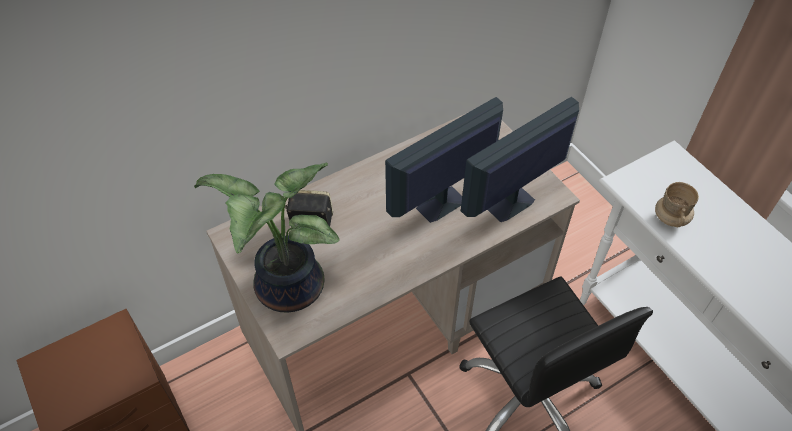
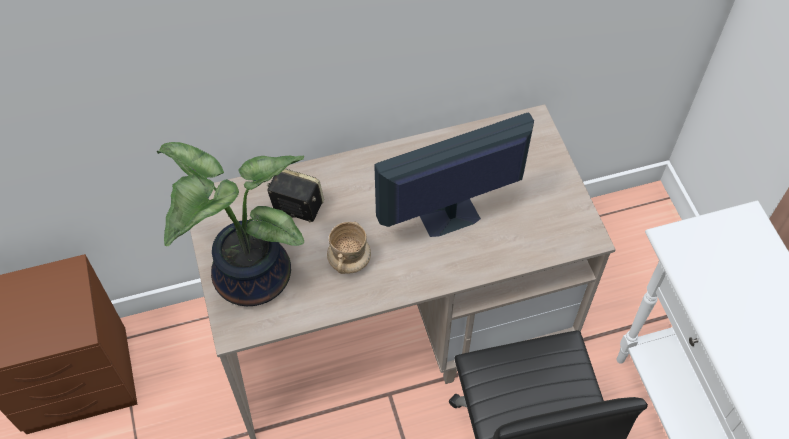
camera: 15 degrees right, 5 degrees up
monitor [461,97,579,222] -> none
beige mug [655,182,699,228] -> beige mug moved to [327,222,371,274]

